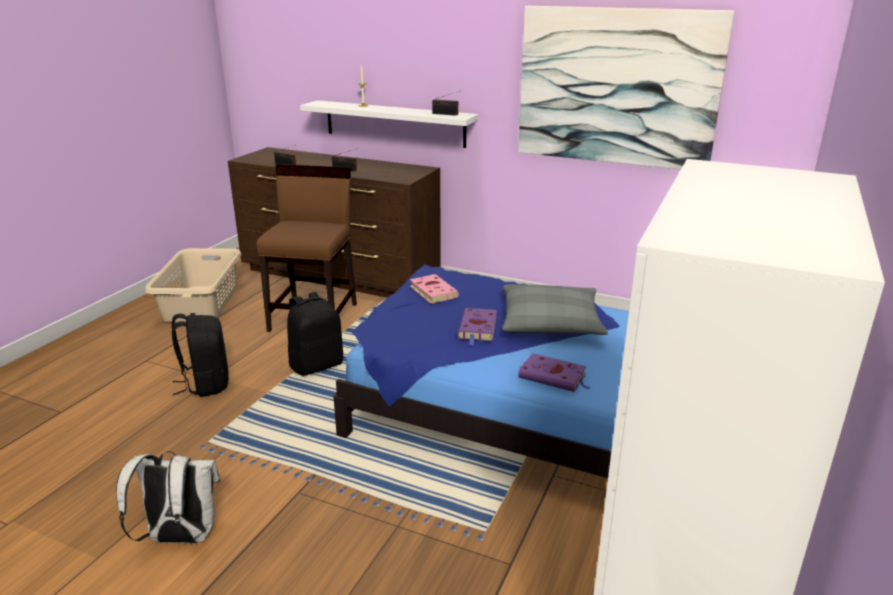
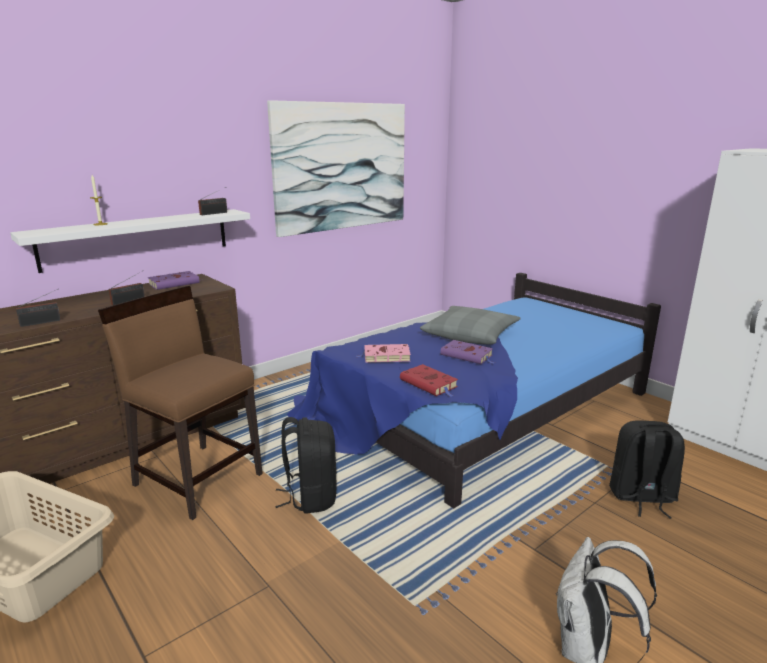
camera: 65 degrees left, 5 degrees down
black backpack [172,313,229,397] -> black backpack moved to [609,420,685,519]
purple book [518,353,591,392] -> purple book moved to [148,271,199,290]
none -> red book [400,364,458,397]

